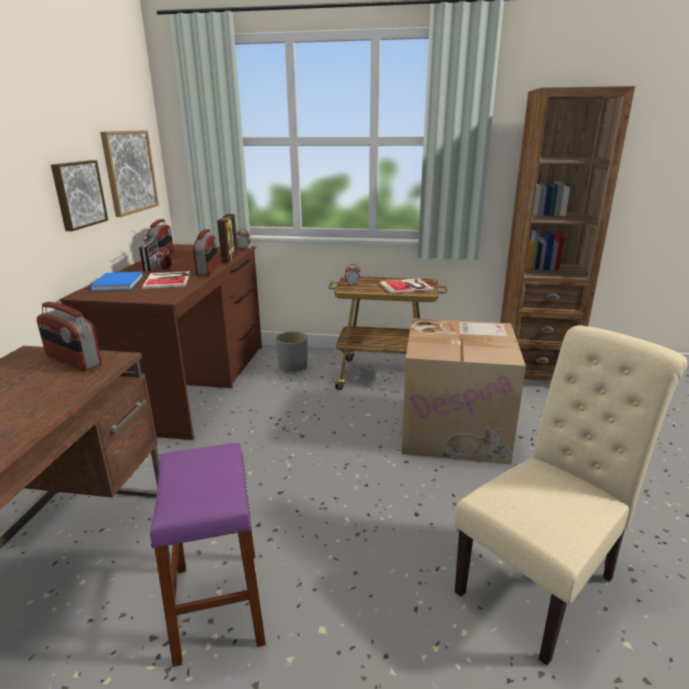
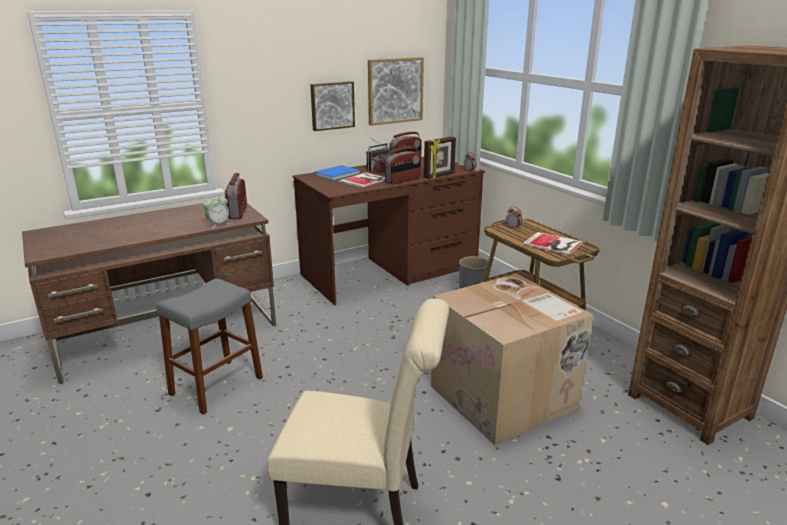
camera: 50 degrees right, 0 degrees up
purple stool [150,443,266,667] -> grey stool [156,278,263,415]
none -> alarm clock [203,194,229,229]

